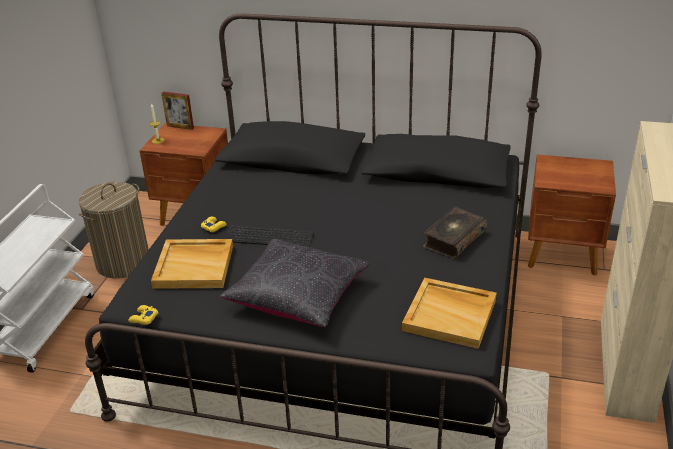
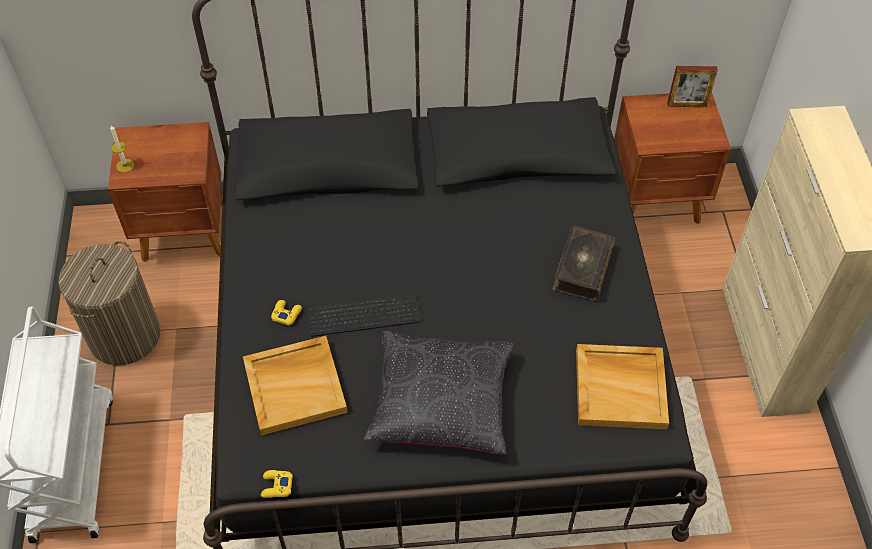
camera: 20 degrees left, 20 degrees up
picture frame [161,91,194,130] -> picture frame moved to [667,66,718,107]

